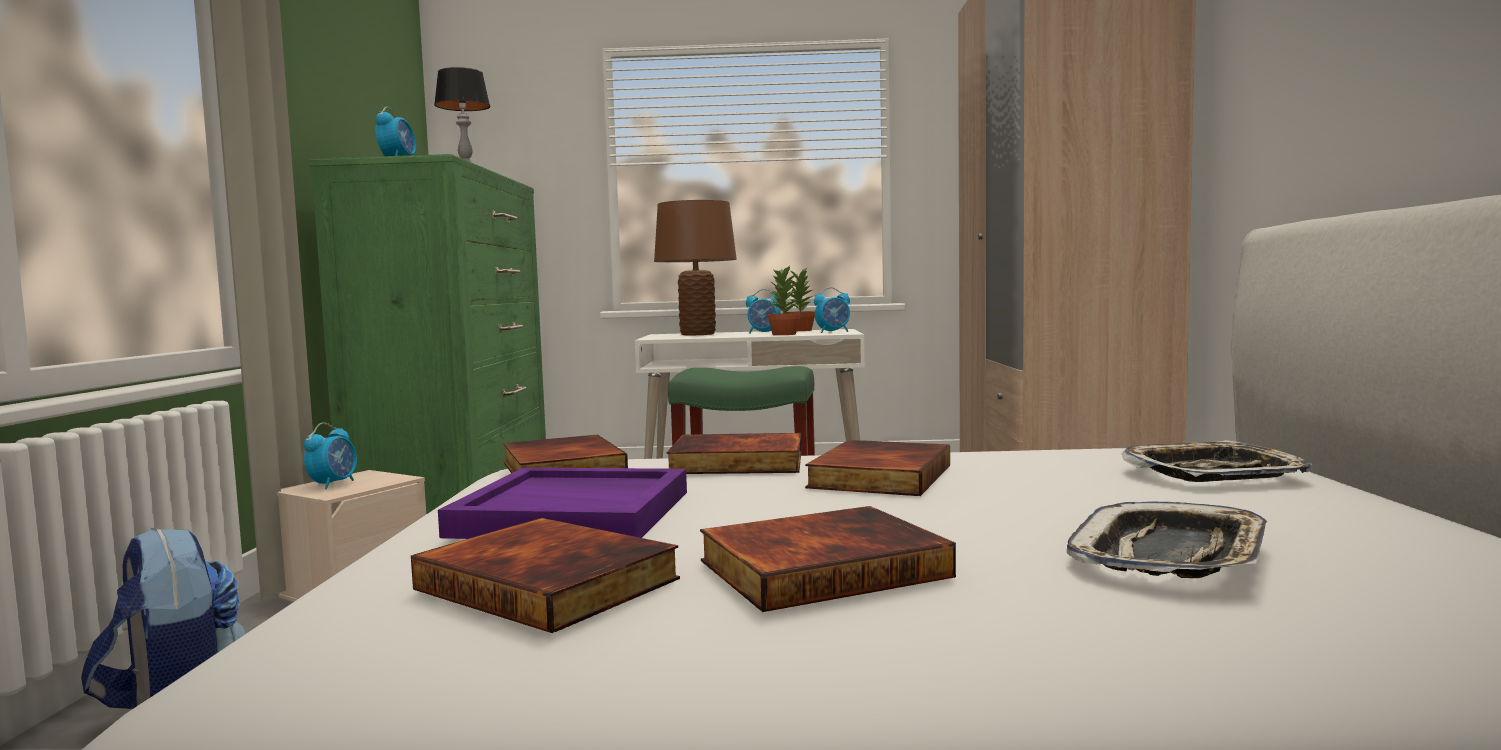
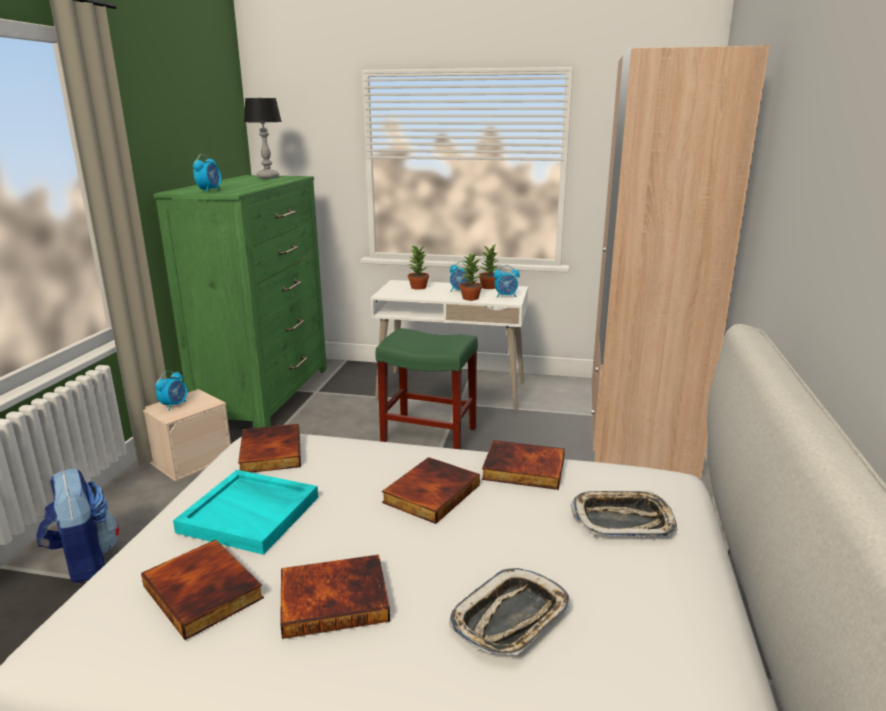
camera: 10 degrees right, 15 degrees up
purple tray [438,468,687,539] -> turquoise tray [173,470,318,555]
brown table lamp [654,200,737,335] -> potted plant [408,245,429,290]
book [667,433,801,474] -> book moved to [482,440,565,490]

